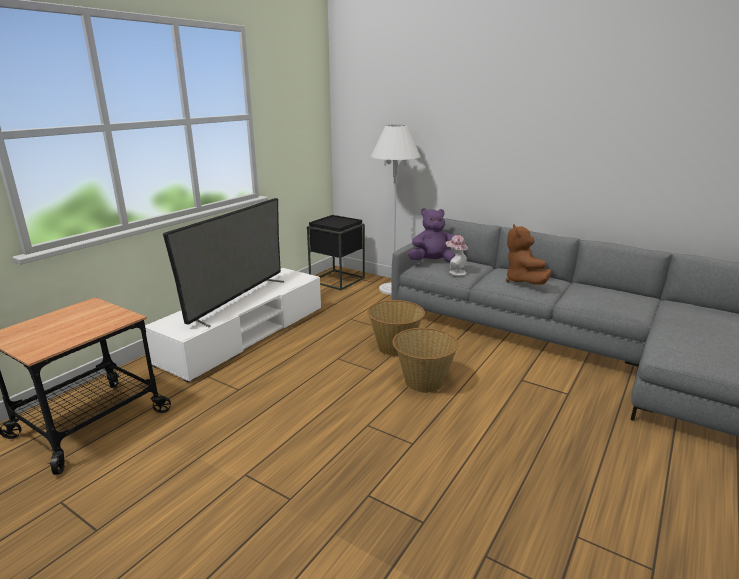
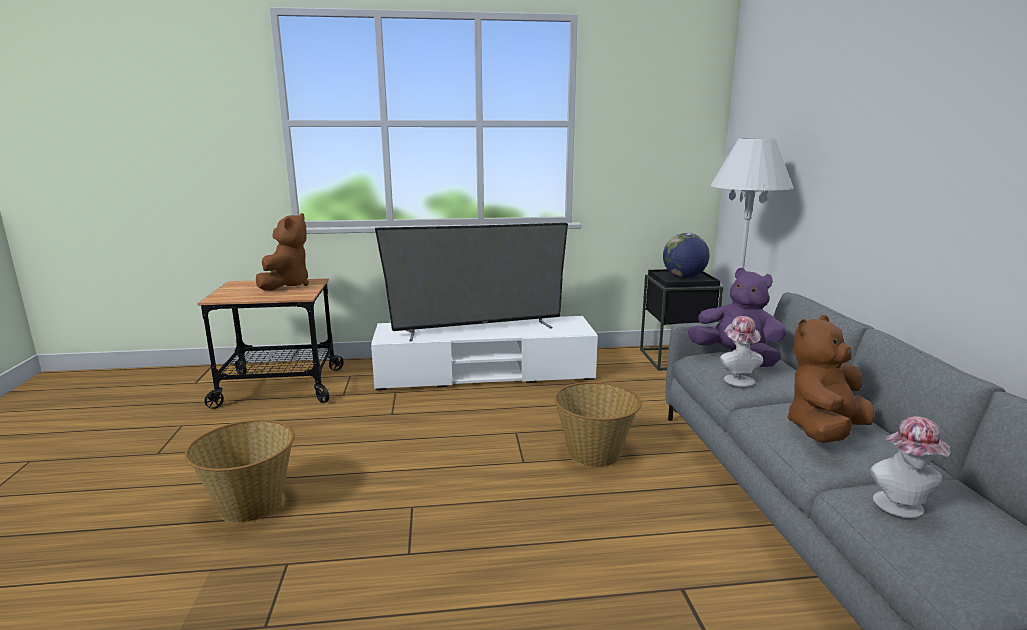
camera: 50 degrees right, 5 degrees down
basket [393,328,458,393] -> basket moved to [185,420,295,523]
none -> brown plush toy [256,213,309,291]
none -> globe [663,233,710,278]
none -> hat [870,416,950,518]

